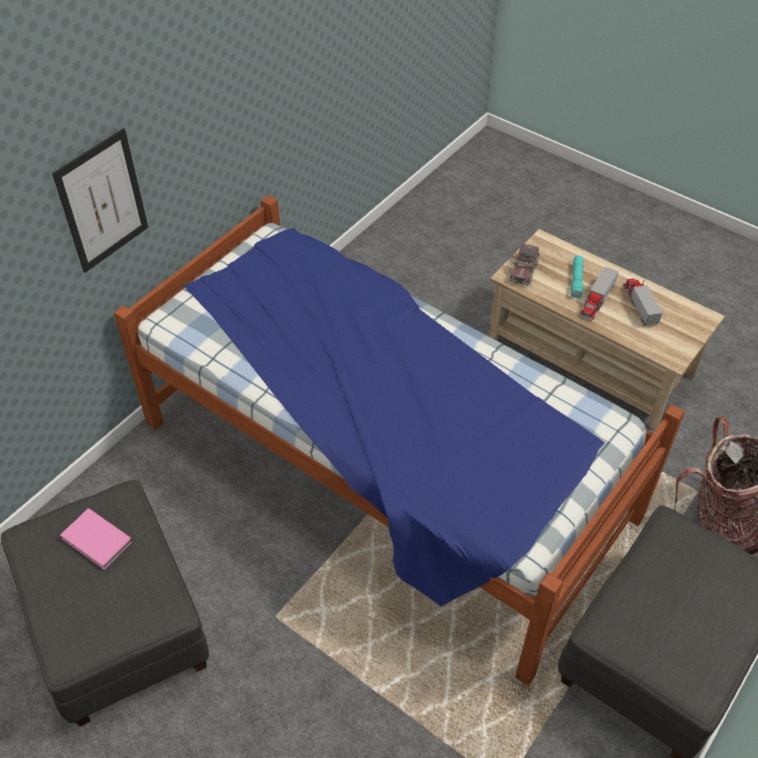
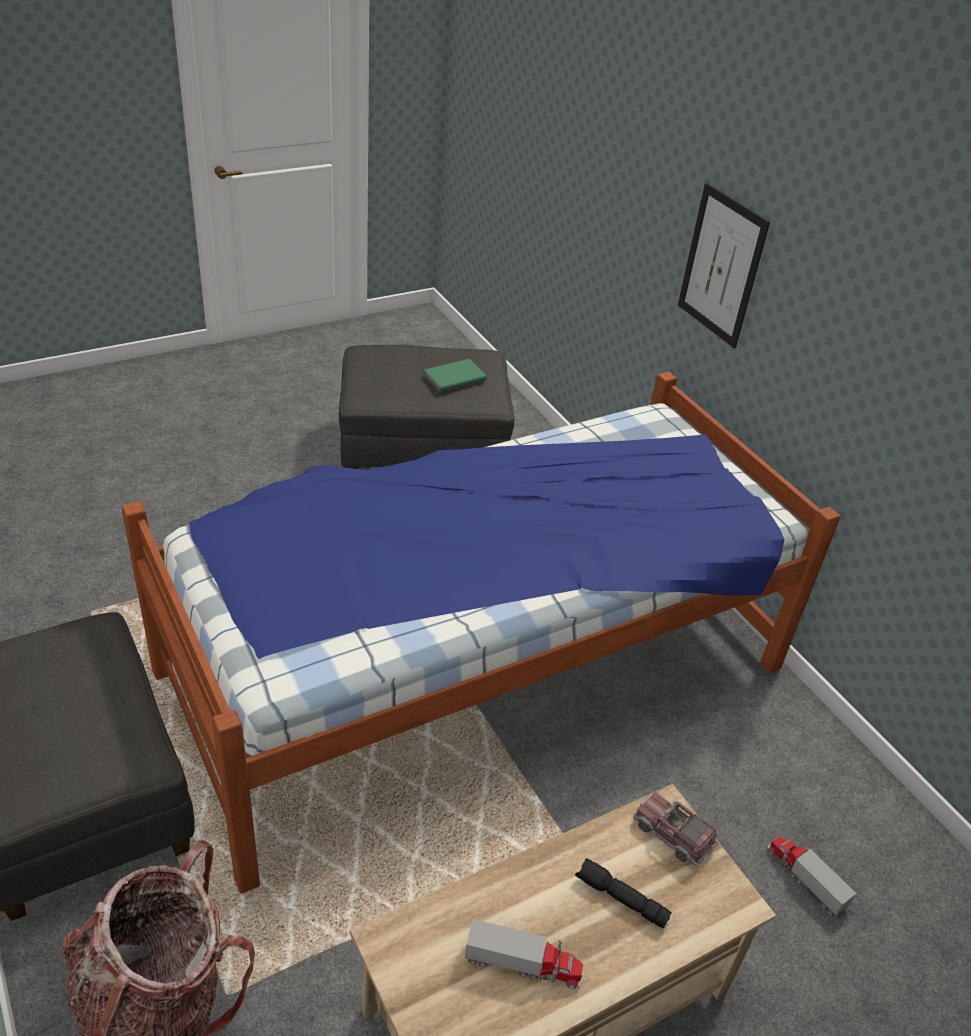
camera: 110 degrees right, 10 degrees down
pink book [60,508,133,570] -> green book [424,359,487,392]
turquoise flashlight [571,256,584,298] -> black flashlight [575,858,672,929]
toy truck [580,266,619,321] -> toy truck moved to [767,836,857,916]

